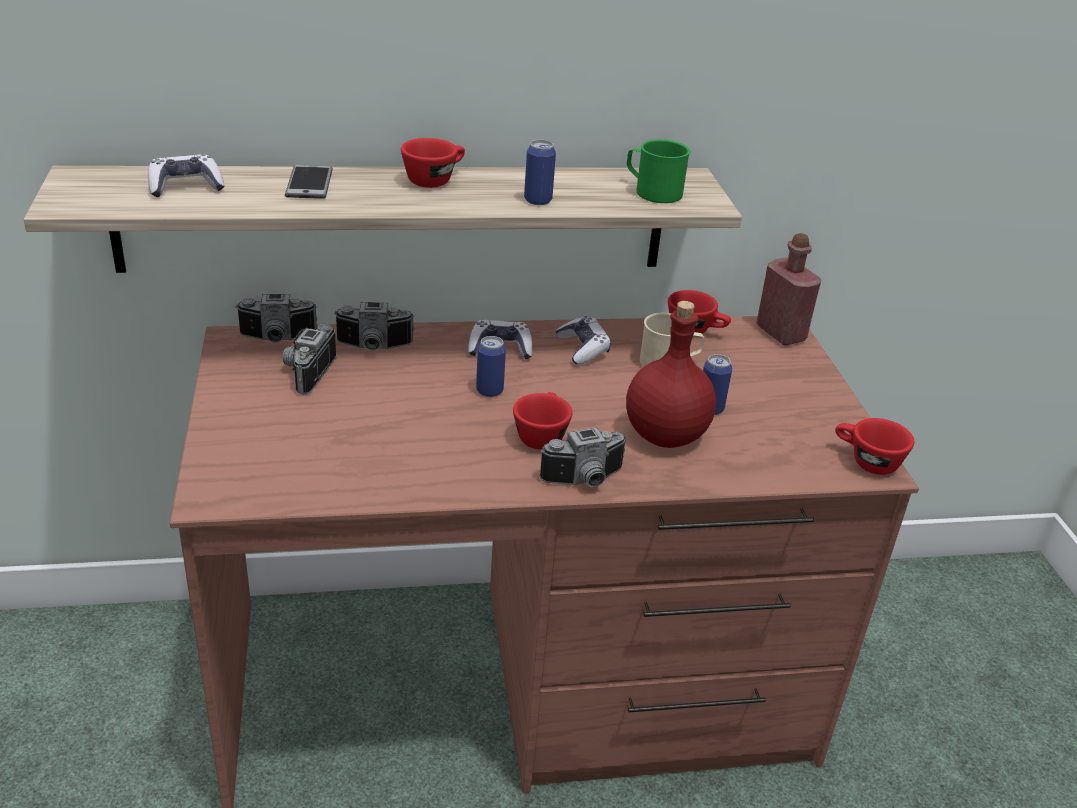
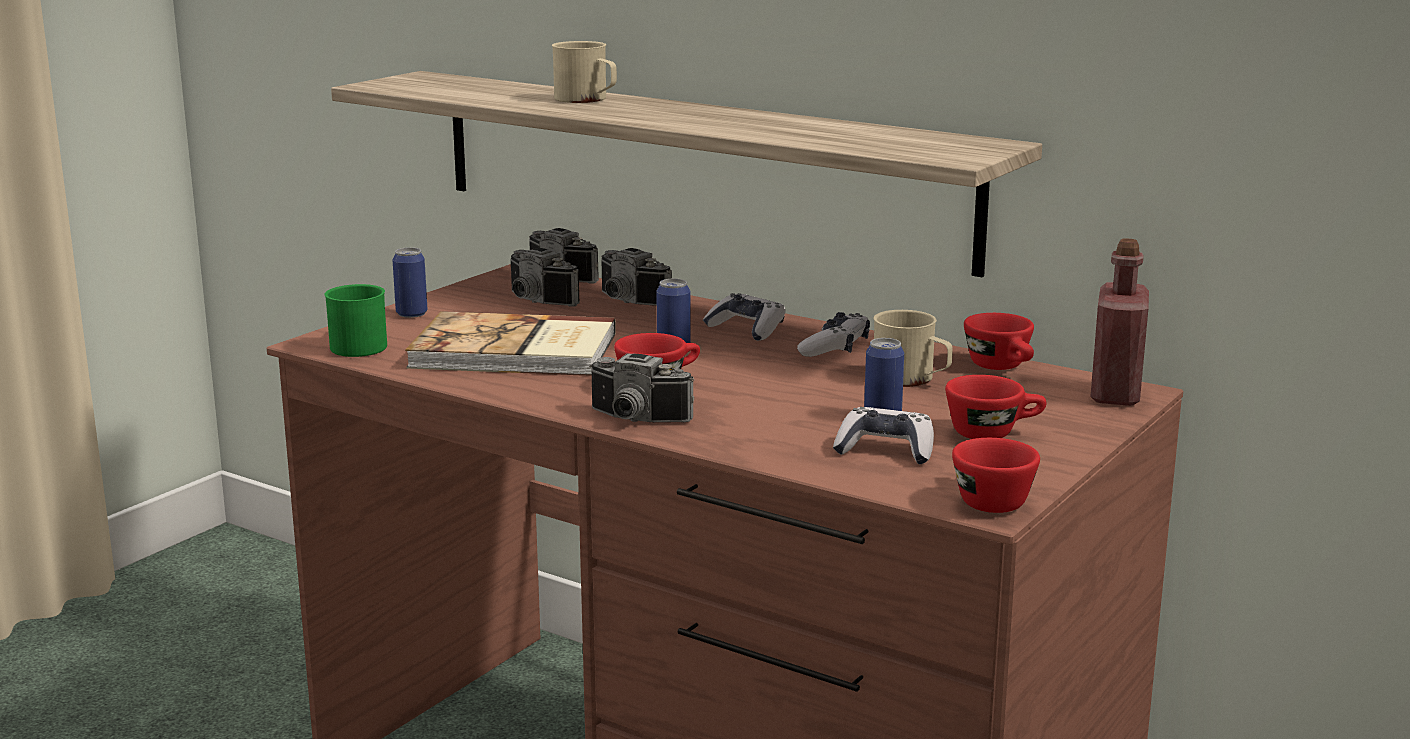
camera: 45 degrees right, 15 degrees down
game controller [148,154,225,197] -> game controller moved to [833,407,934,464]
camera [283,324,337,395] -> camera turned 105 degrees counterclockwise [511,248,580,307]
phone [285,165,333,199] -> beige mug [552,41,617,103]
red cup [401,138,465,188] -> red cup moved to [945,375,1046,439]
can [524,140,556,205] -> can moved to [392,247,427,318]
red bottle [626,301,716,448] -> none
green mug [627,139,690,203] -> green mug moved to [324,284,387,357]
none -> book [405,311,616,376]

